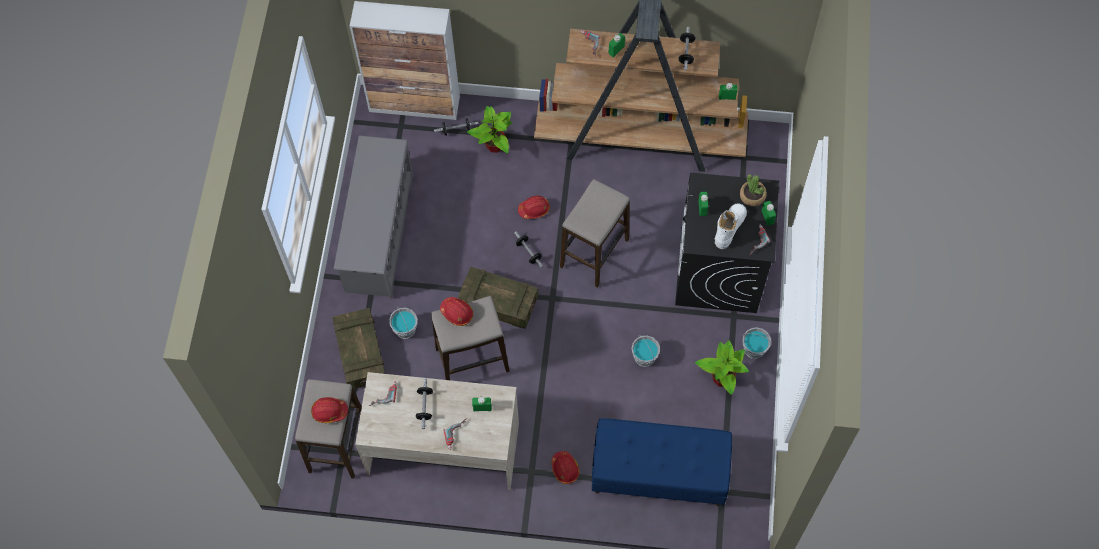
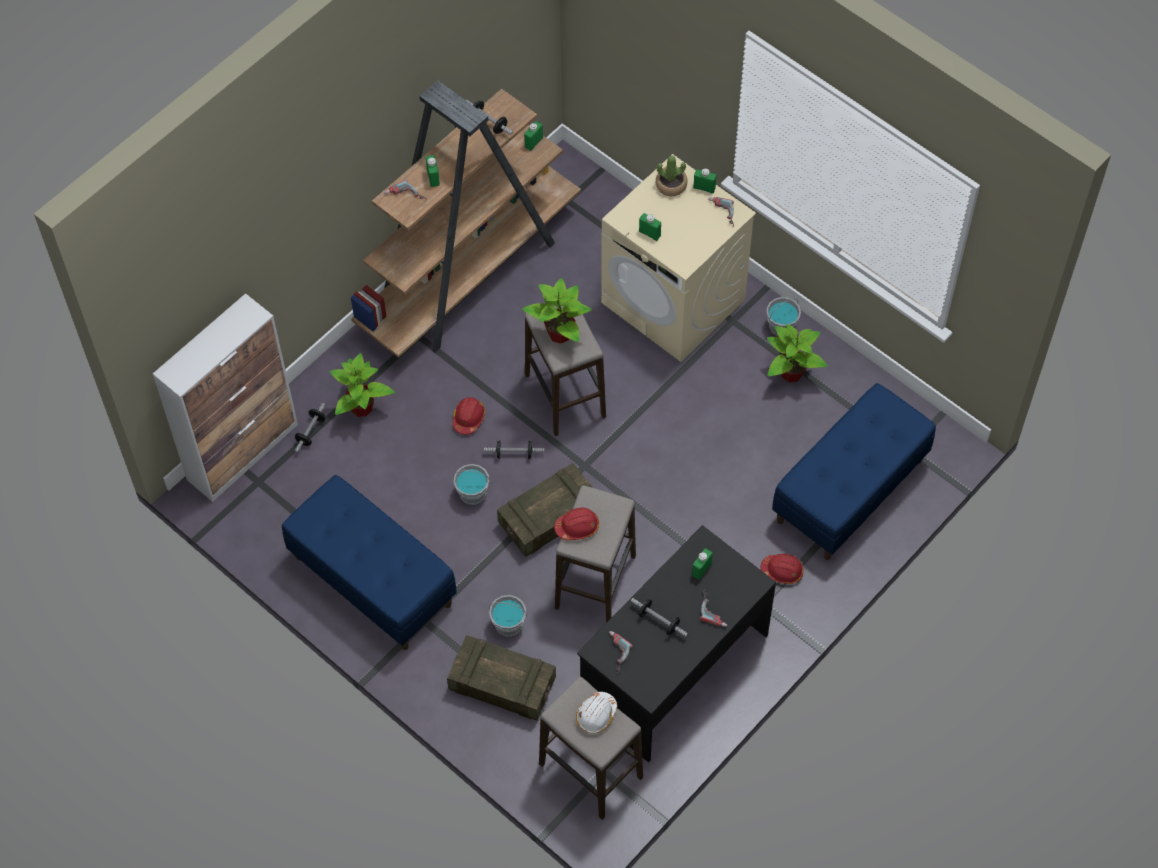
camera: 55 degrees left, 5 degrees down
red hard hat [311,397,348,423] -> white hard hat [576,692,617,734]
grey shoe rack [334,135,413,299] -> blue bench [282,475,457,650]
beige desk [355,372,519,490] -> black desk [577,525,776,763]
grey bucket [631,335,660,367] -> grey bucket moved to [453,464,490,505]
black washing machine [675,173,779,313] -> beige washing machine [601,154,756,362]
white boot [715,203,747,249] -> none
none -> potted plant [522,278,592,344]

